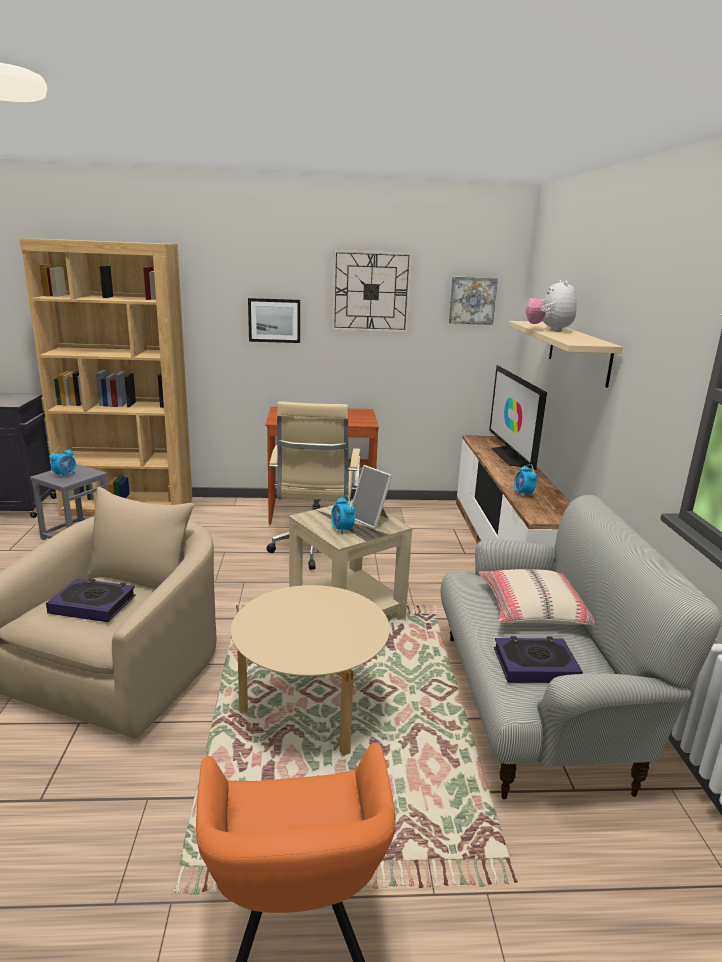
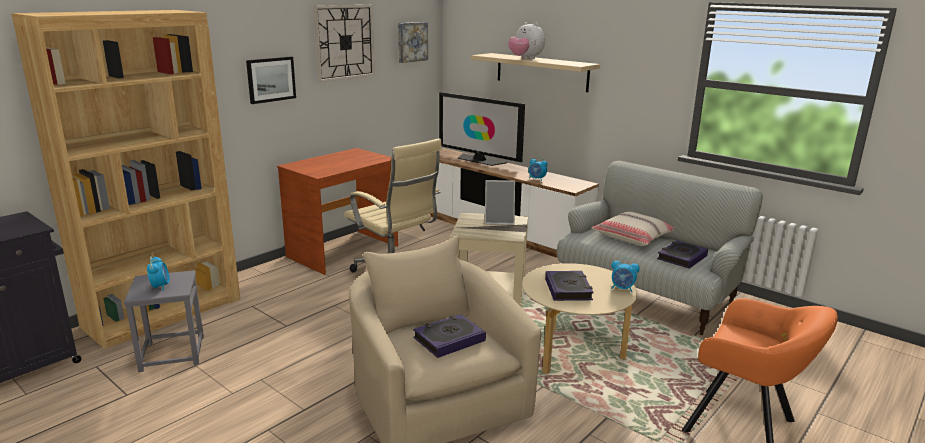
camera: 45 degrees left, 0 degrees up
alarm clock [331,496,355,535] -> alarm clock moved to [611,257,640,292]
none -> book [545,271,594,301]

